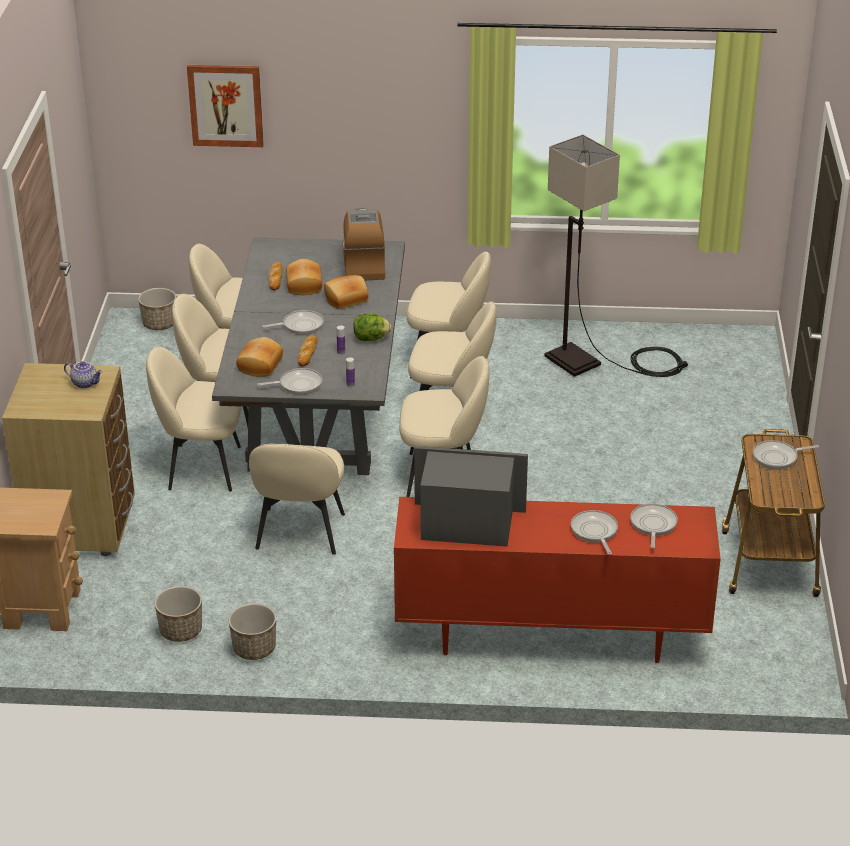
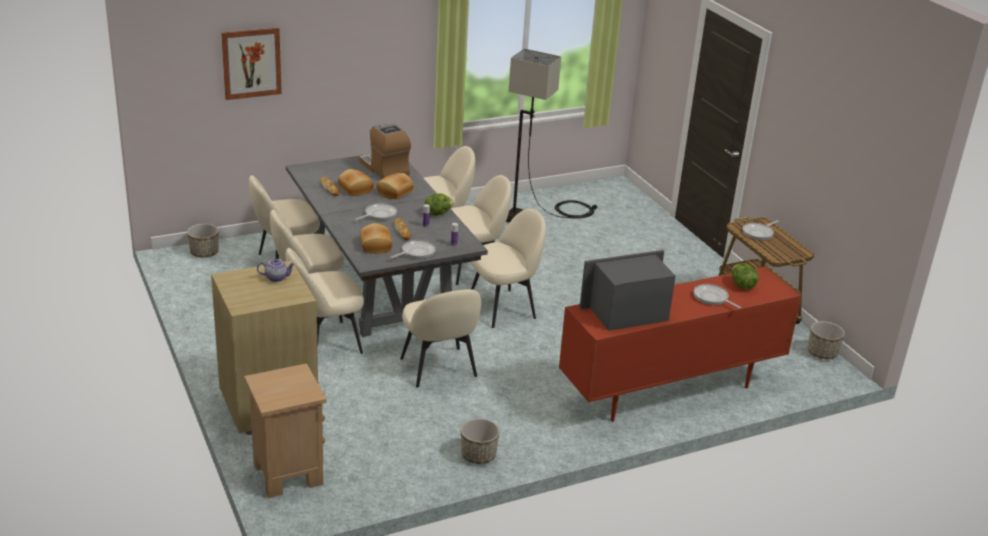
camera: 30 degrees left, 5 degrees down
planter [155,586,202,642] -> planter moved to [808,321,845,359]
frying pan [630,504,678,548] -> lettuce [732,263,759,290]

